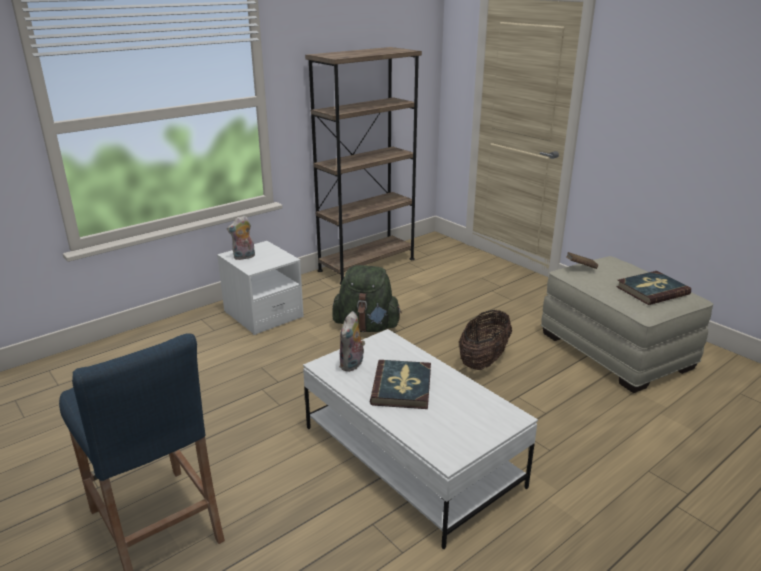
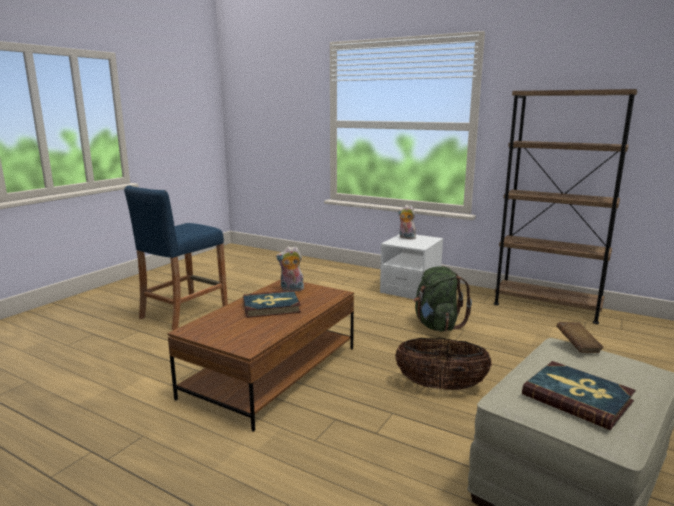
camera: 70 degrees right, 10 degrees down
white coffee table [303,329,538,549] -> brown coffee table [167,279,354,432]

